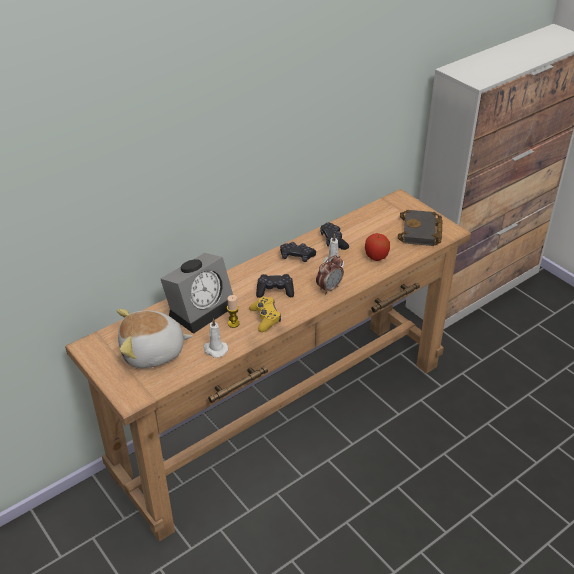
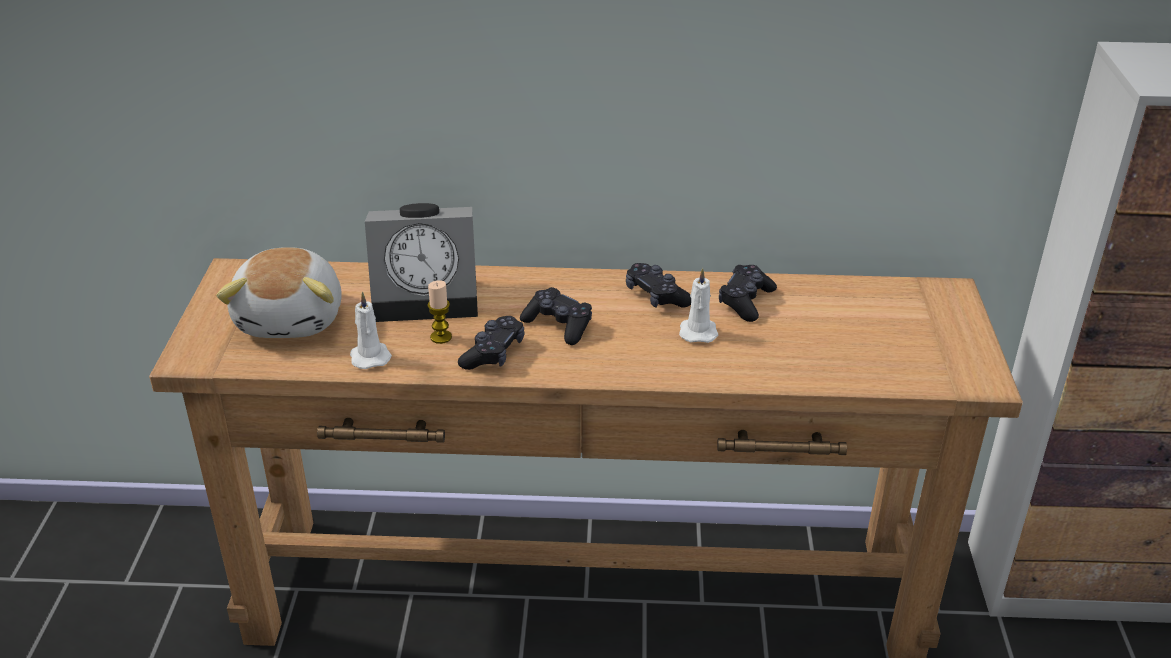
camera: 40 degrees right, 5 degrees down
plush toy [117,309,193,368] -> plush toy turned 120 degrees counterclockwise [216,247,342,338]
yellow game controller [249,297,281,332] -> black game controller [458,316,524,370]
alarm clock [316,255,344,294] -> none
apple [365,233,390,261] -> none
black book [398,210,442,246] -> none

